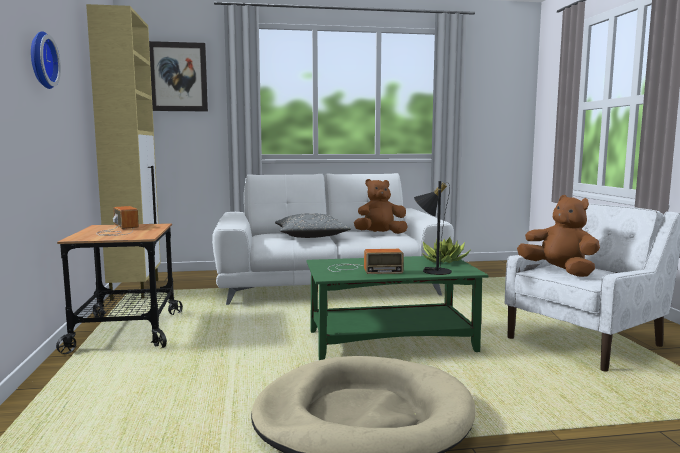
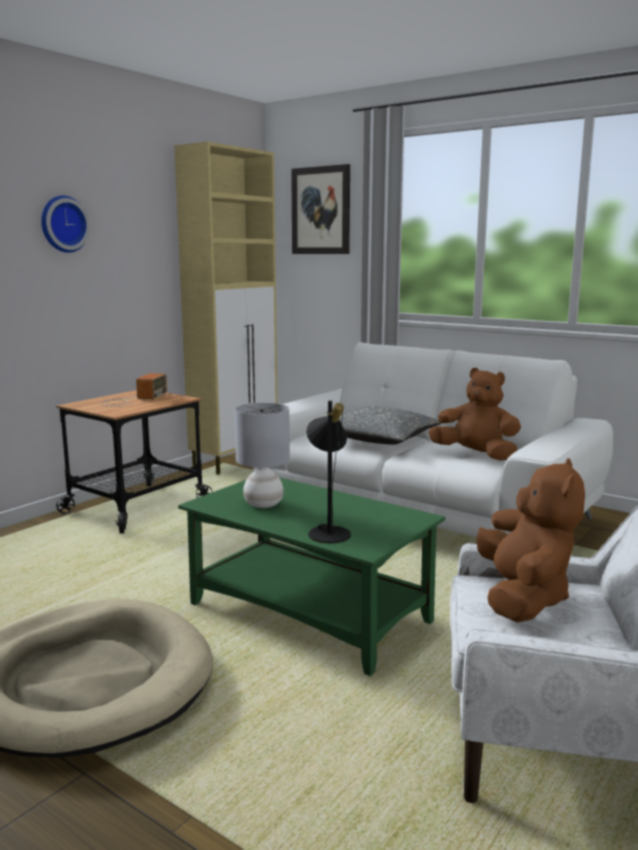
camera: 45 degrees right, 5 degrees up
radio [328,249,404,274] -> grey table lamp [234,403,290,508]
potted plant [422,237,470,263] -> none

